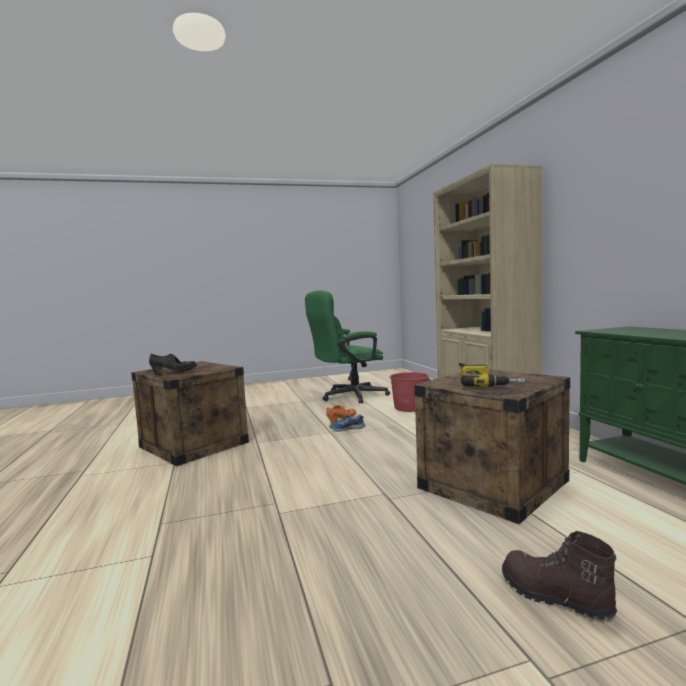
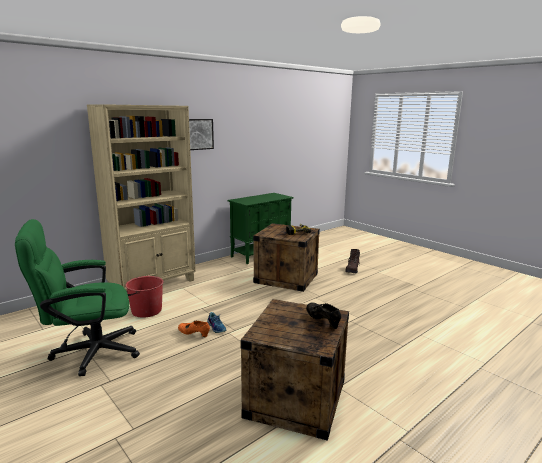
camera: 115 degrees left, 10 degrees up
green office chair [305,290,390,403] -> green office chair turned 120 degrees clockwise [15,219,140,376]
none -> picture [189,119,214,150]

